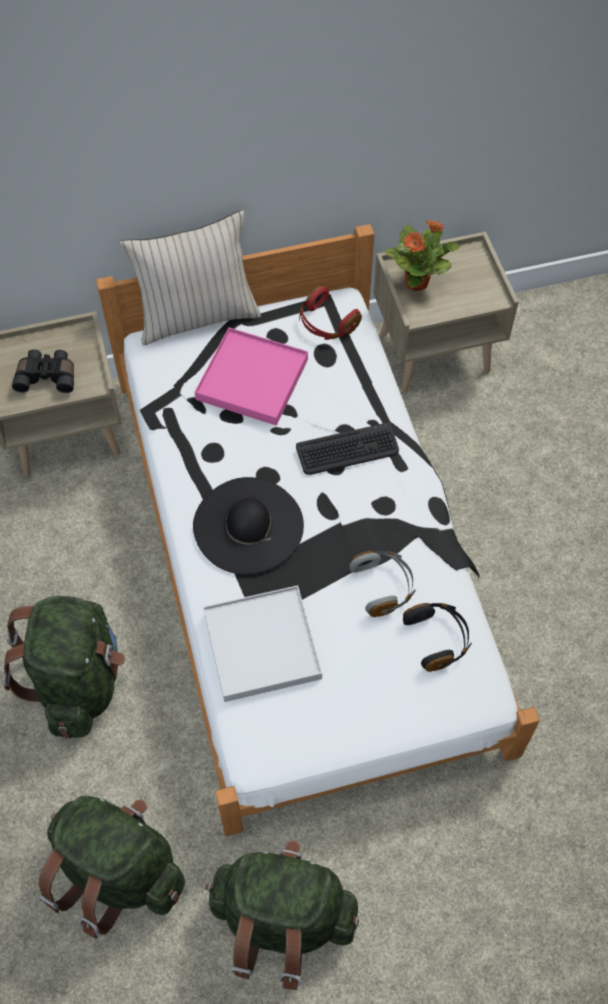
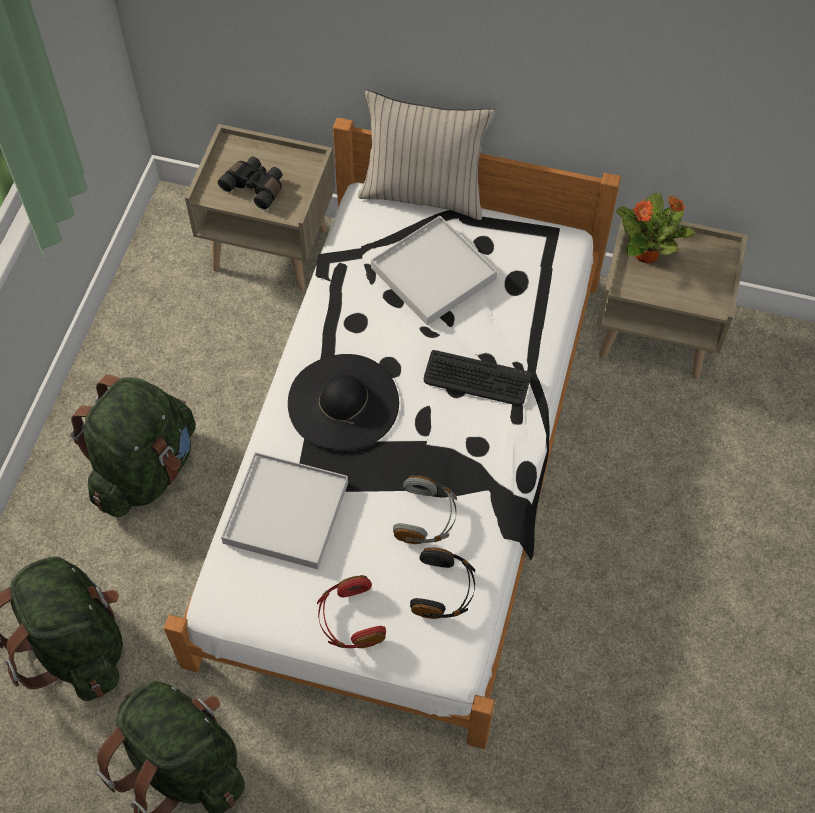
camera: 30 degrees right, 0 degrees up
pink tray [195,327,308,426] -> white tray [371,216,497,326]
red headphones [299,286,362,340] -> red headphones moved to [317,575,386,648]

